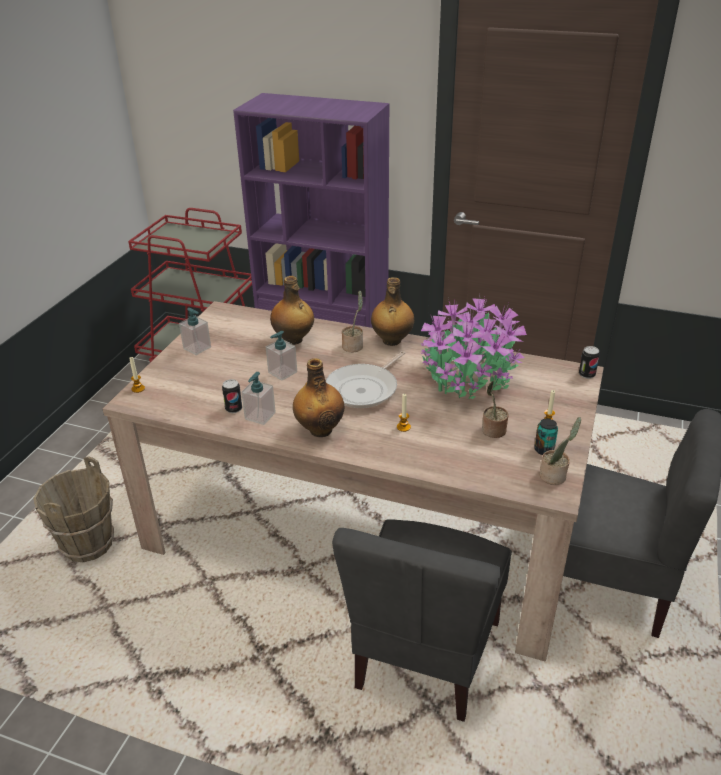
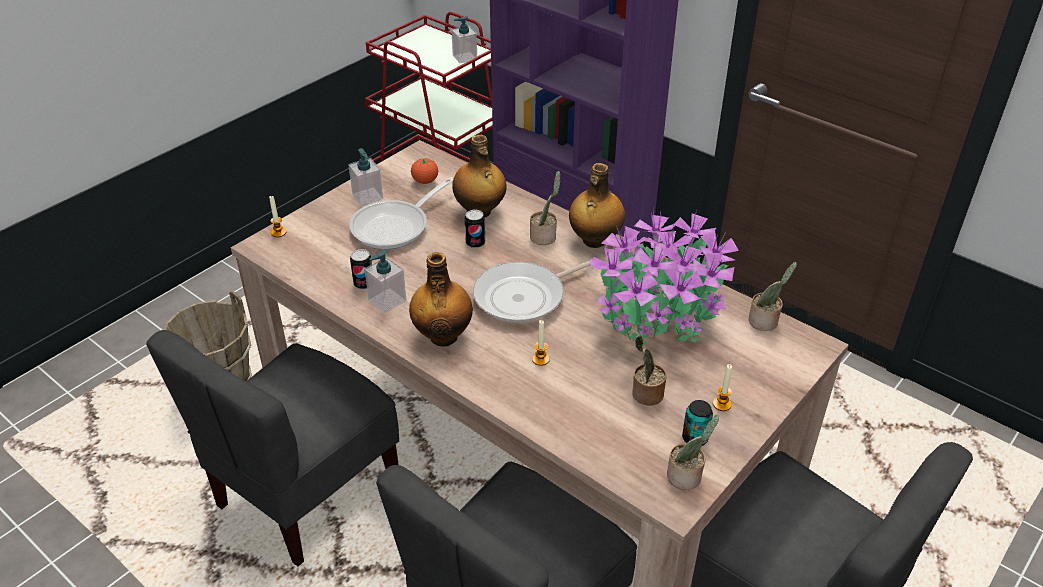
camera: 20 degrees right, 5 degrees up
soap dispenser [266,331,297,381] -> soap dispenser moved to [451,16,477,63]
can [579,346,600,379] -> can moved to [465,210,485,248]
none -> grey chair [146,330,399,567]
none -> frying pan [349,177,454,249]
none -> tomato [411,158,438,184]
none -> potted plant [749,262,797,331]

